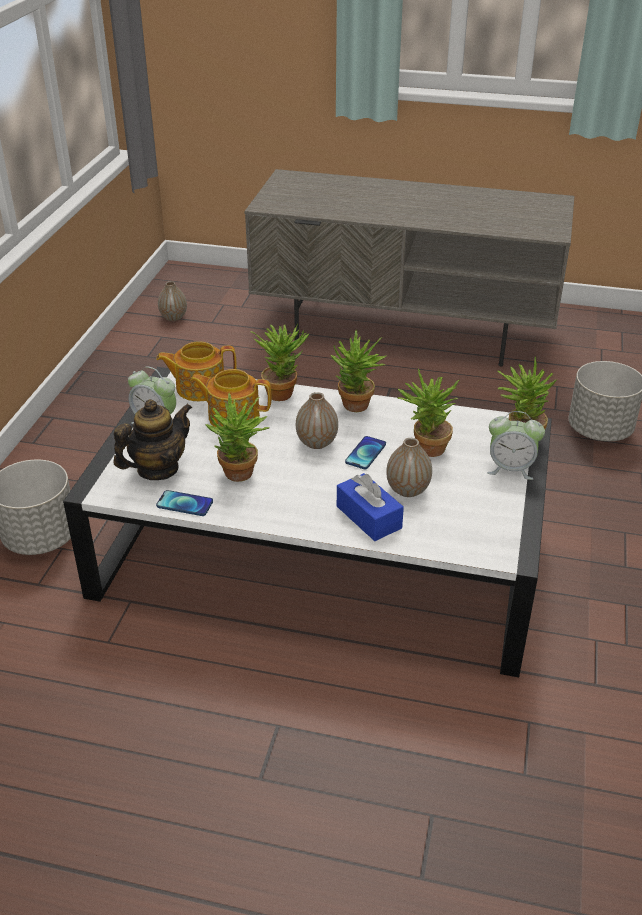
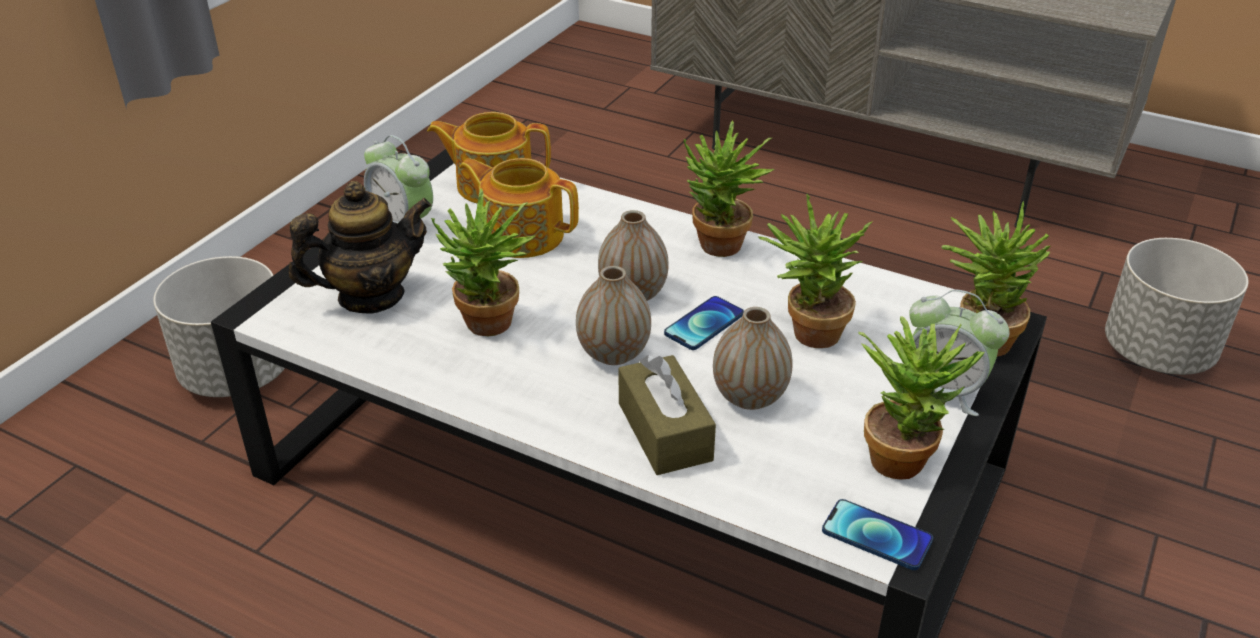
camera: 15 degrees right, 0 degrees up
phone [156,490,213,516] -> phone moved to [822,499,933,570]
vase [158,281,187,321] -> vase moved to [576,266,651,365]
potted plant [250,323,309,401] -> potted plant moved to [858,316,985,480]
blue tissue box [337,473,404,541] -> brown tissue box [618,355,716,475]

